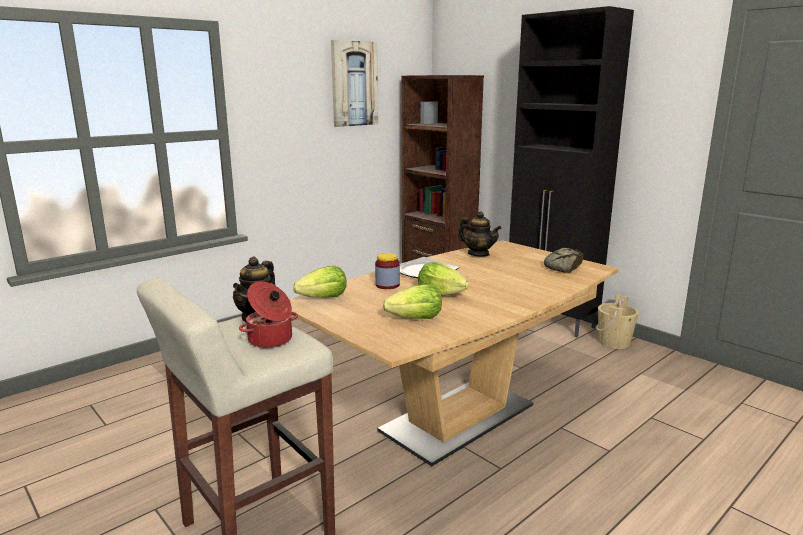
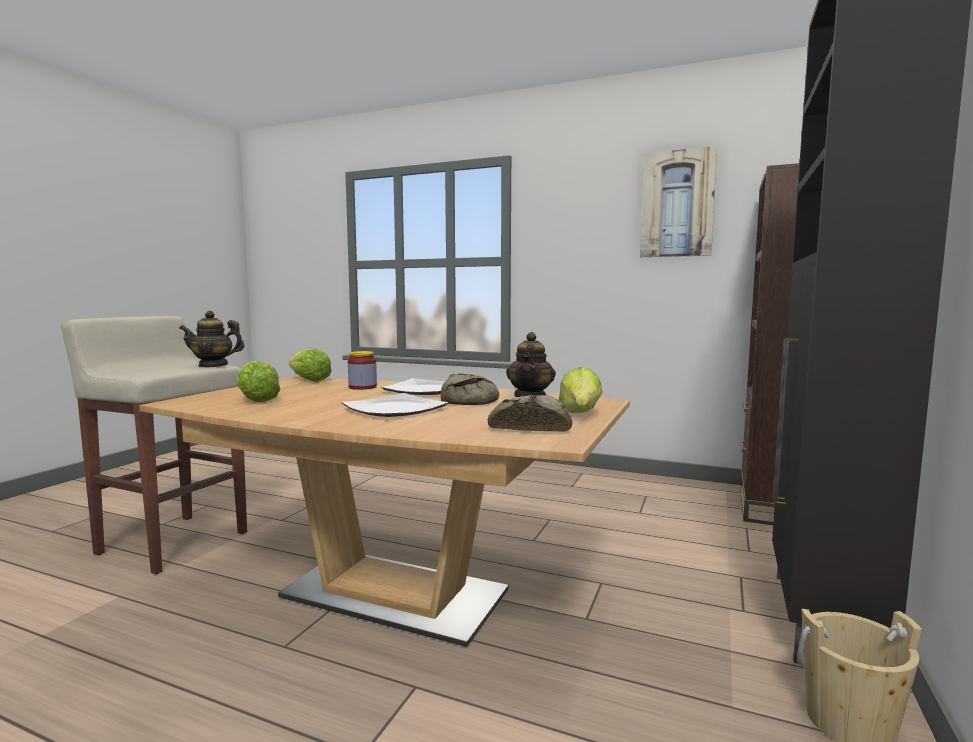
camera: 65 degrees right, 10 degrees down
cooking pot [239,281,298,348] -> none
lettuce [418,262,469,296] -> lettuce moved to [559,367,603,413]
none -> plate [342,393,448,417]
none -> bread [441,373,499,405]

